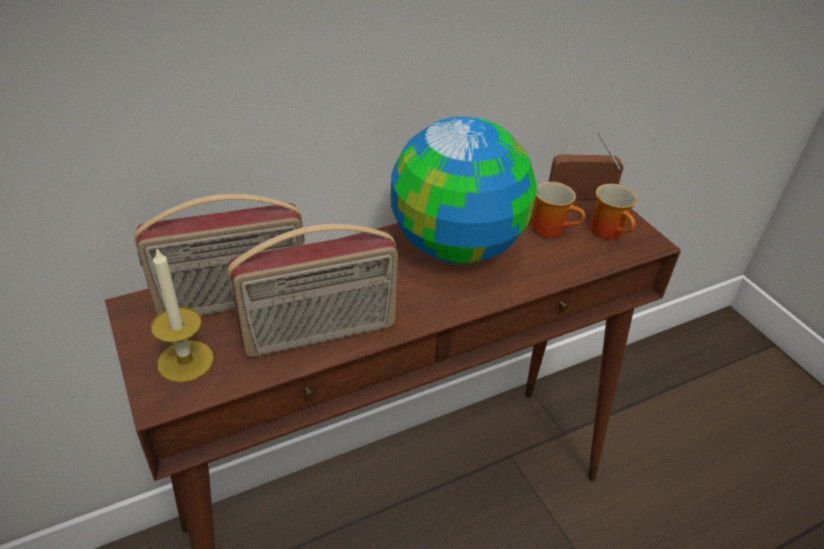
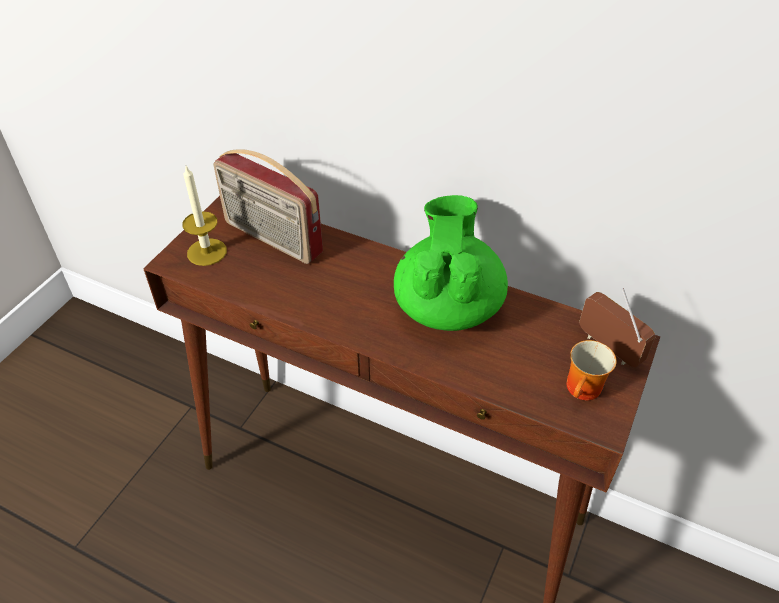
camera: 55 degrees right, 5 degrees up
radio [228,224,398,357] -> none
globe [391,117,537,264] -> green teapot [394,195,508,331]
mug [531,182,585,238] -> none

